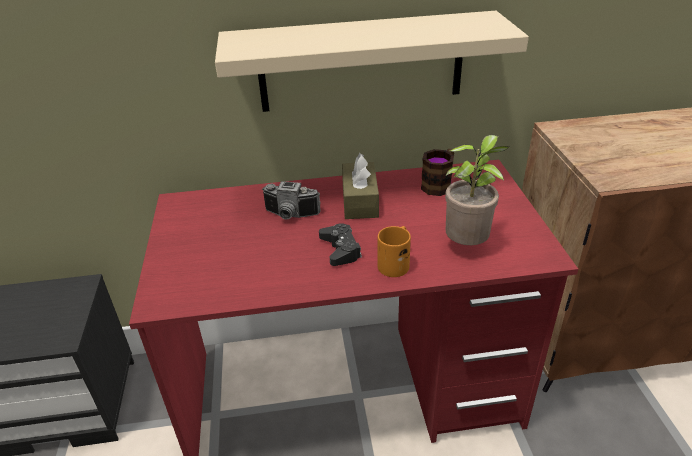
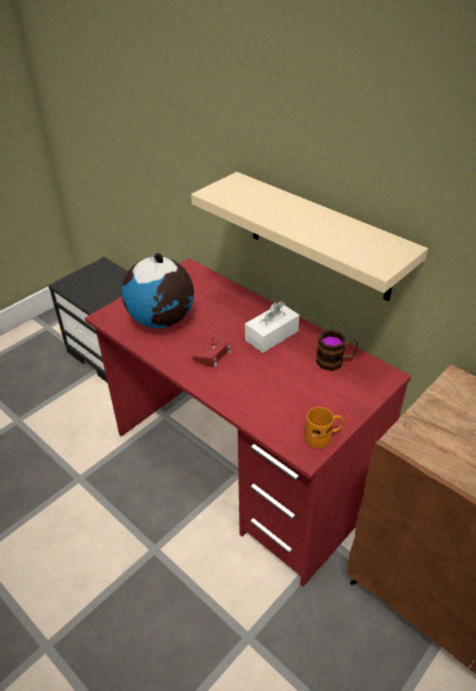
camera: 50 degrees right, 5 degrees up
camera [262,181,320,219] -> none
black game controller [319,223,362,266] -> red game controller [192,334,231,367]
brown tissue box [342,153,379,219] -> white tissue box [245,301,299,353]
orange mug [378,226,411,277] -> orange mug moved to [305,407,344,449]
potted plant [445,135,509,245] -> none
none -> globe [122,253,194,328]

